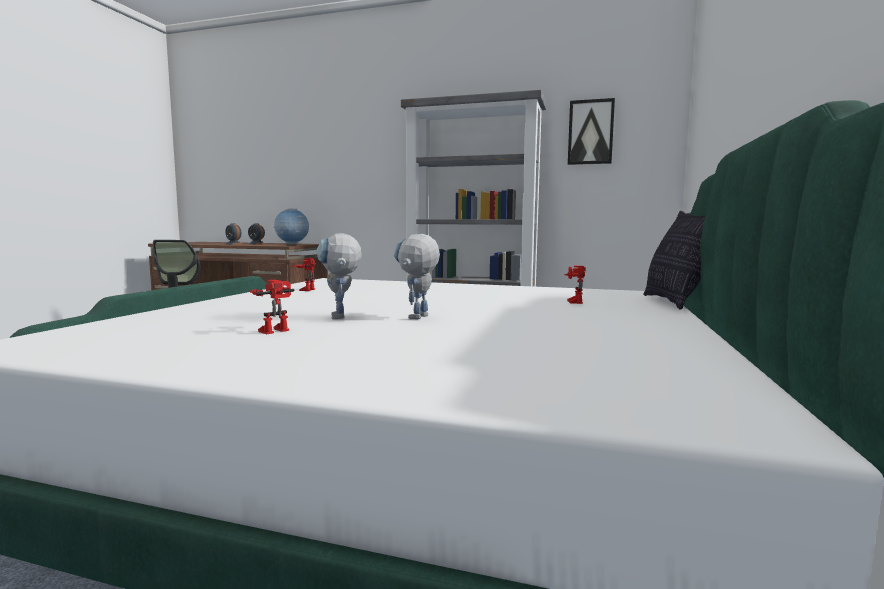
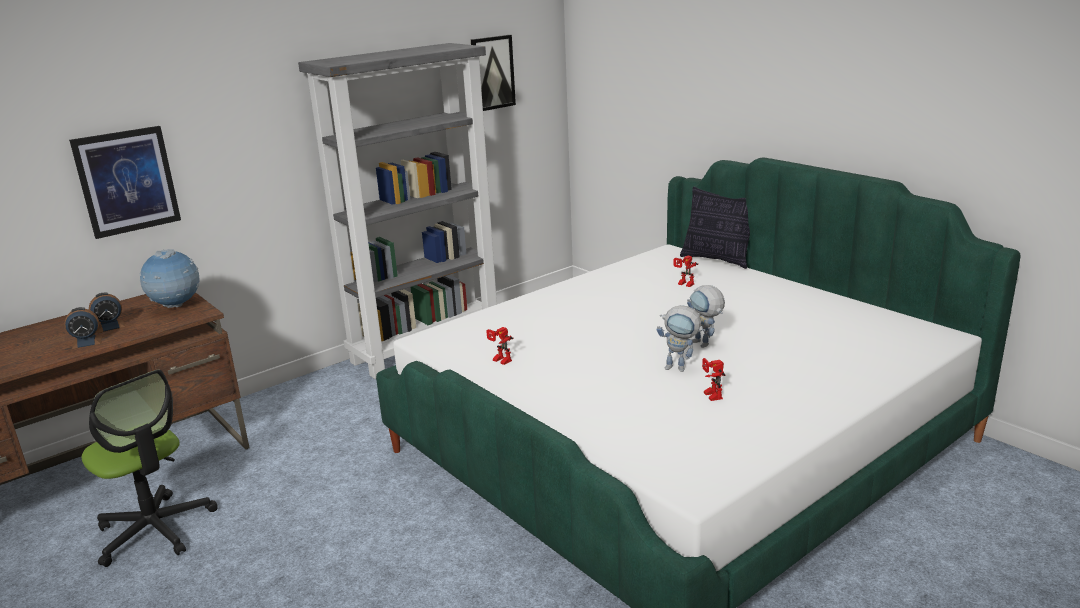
camera: 55 degrees left, 15 degrees up
none -> picture [69,126,181,239]

